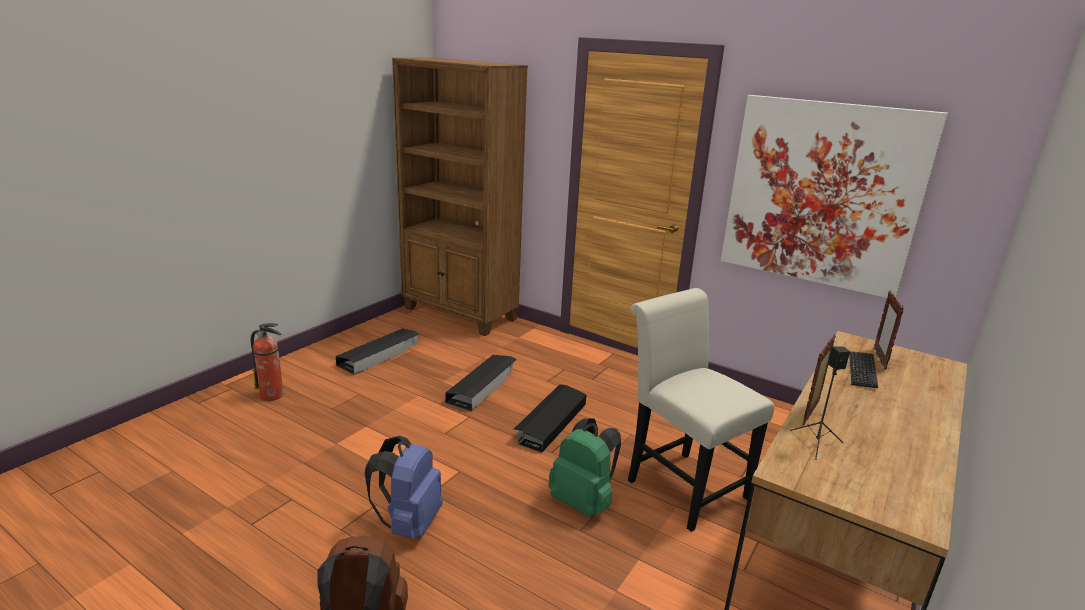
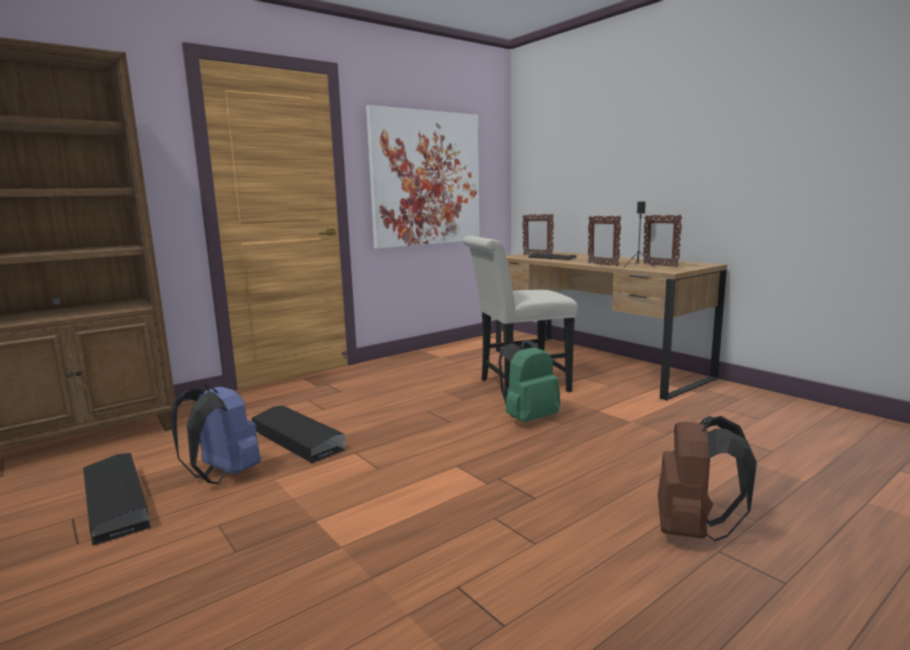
camera: 70 degrees left, 10 degrees down
fire extinguisher [251,323,284,401] -> none
blue backpack [365,436,443,539] -> blue backpack moved to [170,384,261,484]
black storage box [514,384,586,453] -> none
none -> picture frame [643,215,682,267]

